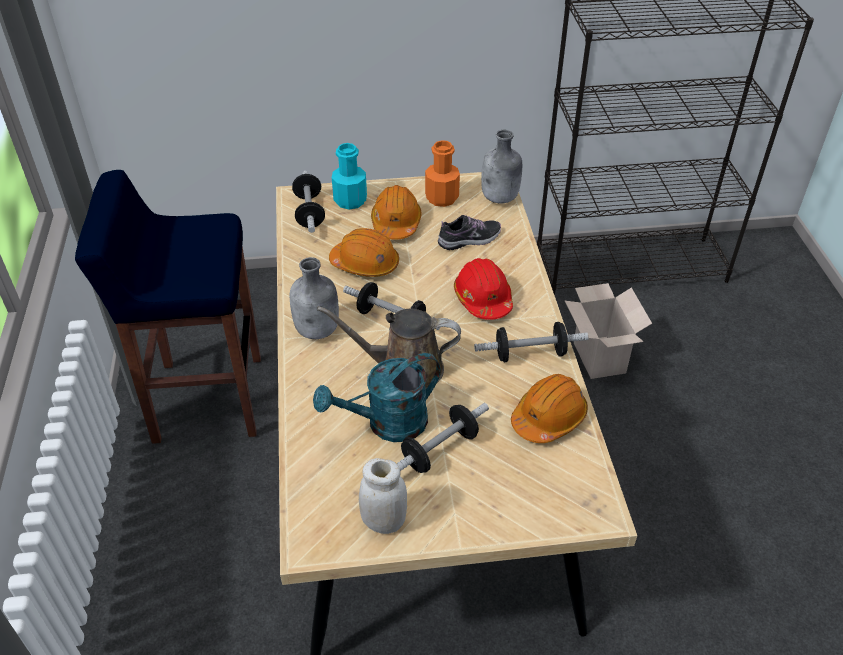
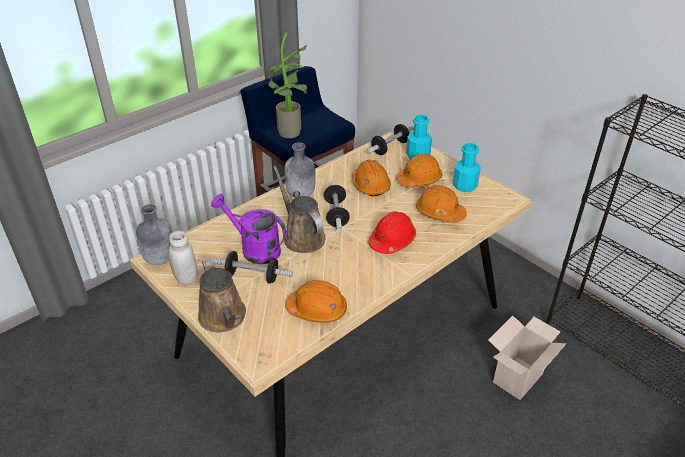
camera: 55 degrees right, 5 degrees down
turquoise watering can [313,353,441,442] -> purple watering can [211,194,286,264]
orange bottle [425,140,460,207] -> turquoise bottle [453,143,480,192]
shoe [438,215,501,250] -> orange hard hat [416,185,467,223]
dumbbell [474,322,588,362] -> none
grey bottle [481,130,522,203] -> grey bottle moved to [136,204,172,265]
none -> brown watering can [198,259,246,332]
none -> potted plant [268,33,307,138]

